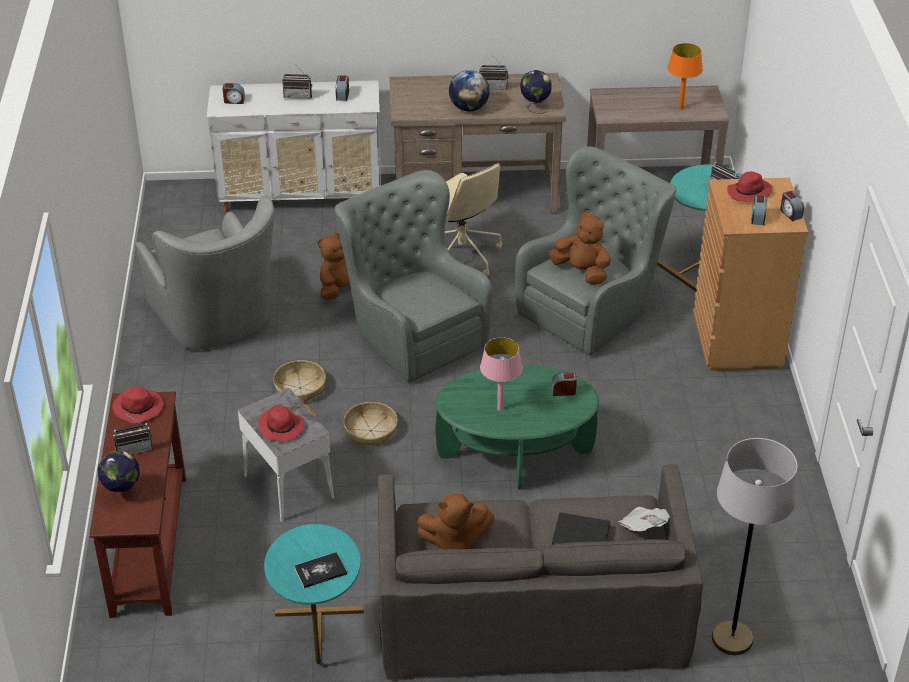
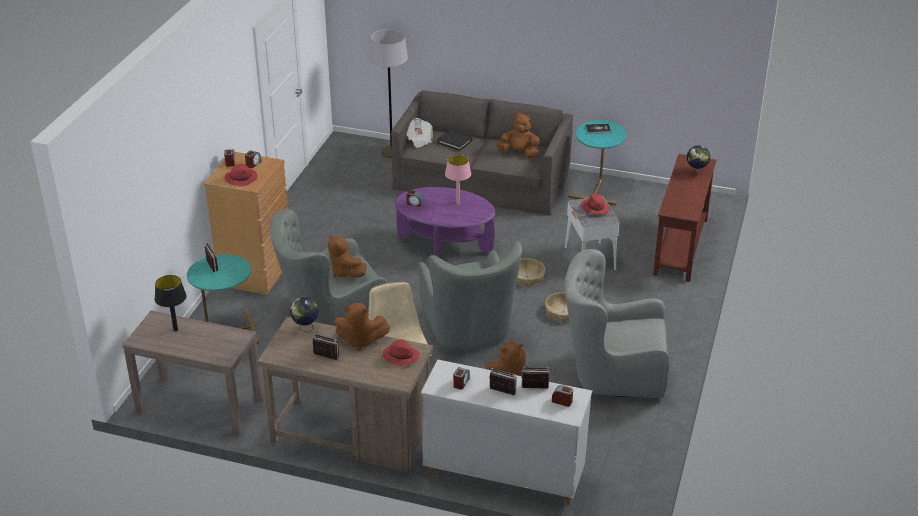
camera: 160 degrees left, 5 degrees down
red hat [112,387,163,423] -> red hat moved to [382,339,420,366]
radio [113,412,153,454] -> radio moved to [521,367,549,389]
grey armchair [135,195,274,350] -> grey armchair turned 75 degrees counterclockwise [564,249,670,398]
green coffee table [435,365,599,489] -> purple coffee table [395,187,495,257]
globe [449,70,490,111] -> brown plush toy [334,303,391,351]
orange table lamp [667,43,703,110] -> black table lamp [155,275,187,332]

